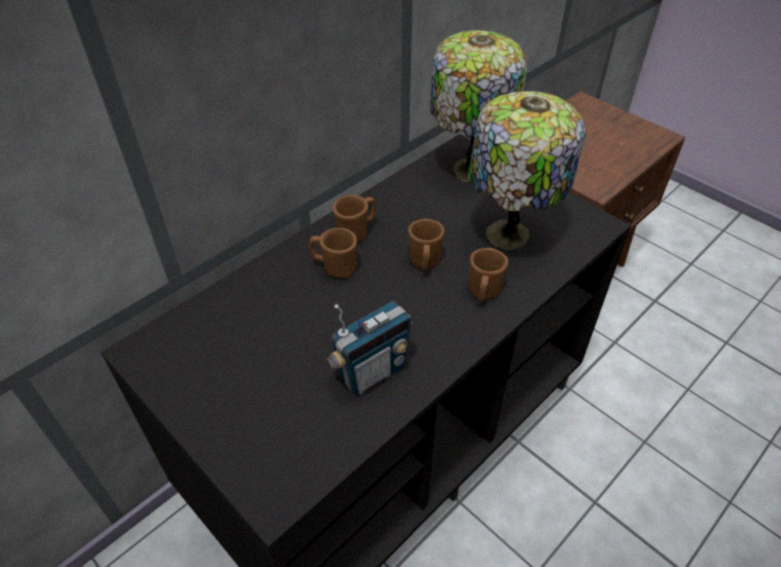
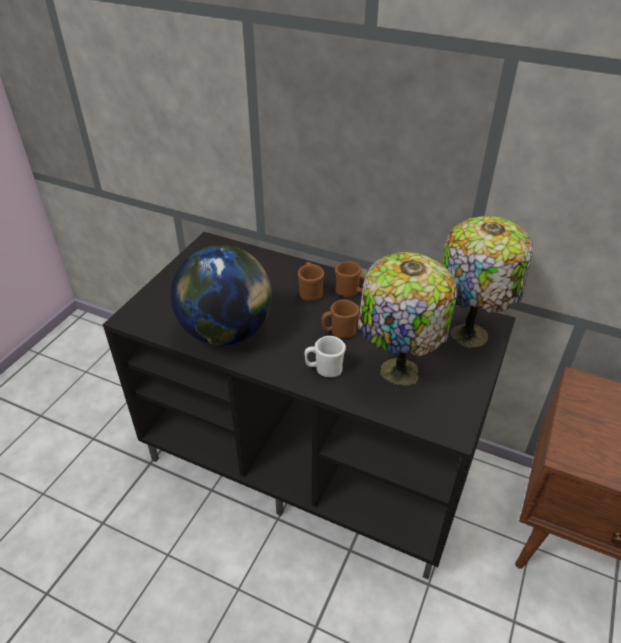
camera: 70 degrees right, 5 degrees down
radio [327,301,412,396] -> globe [170,245,272,345]
brown mug [469,248,508,301] -> white mug [305,336,346,377]

